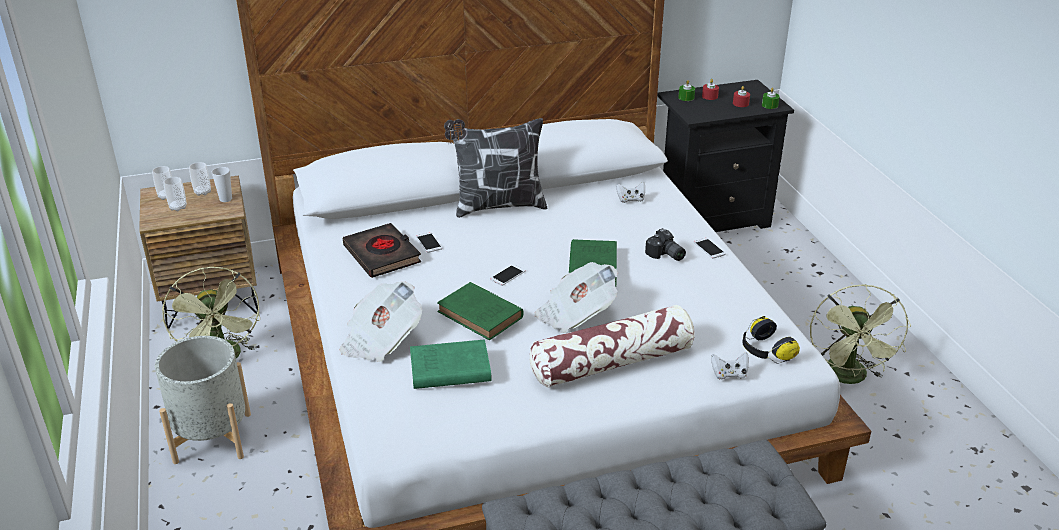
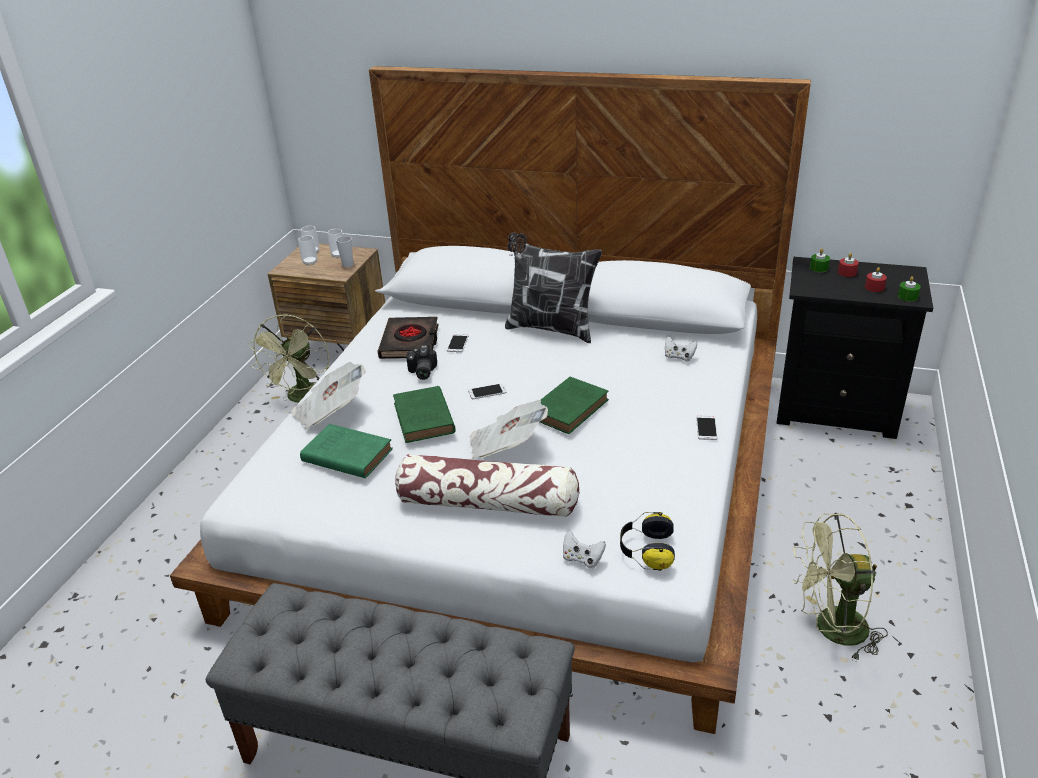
camera: 35 degrees right, 0 degrees up
grey planter [155,336,251,464] -> none
camera [645,228,686,261] -> camera moved to [406,345,437,380]
green fan [810,284,911,384] -> green fan turned 45 degrees clockwise [793,513,888,661]

